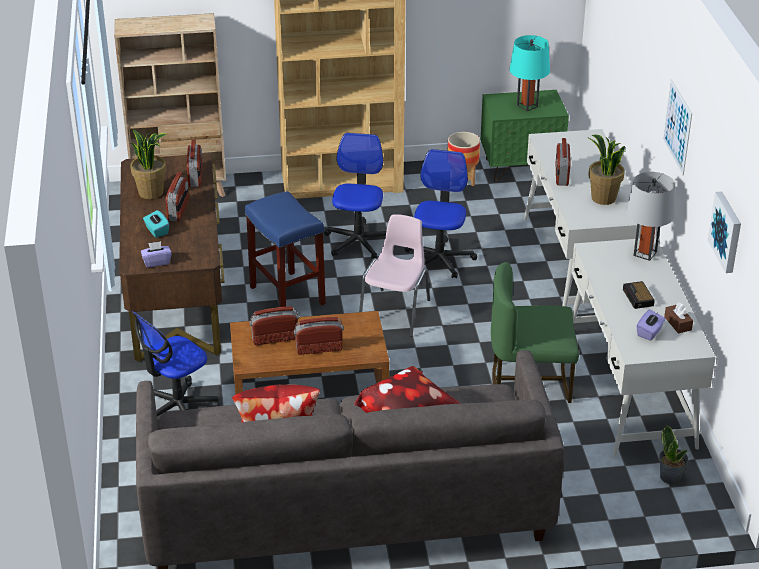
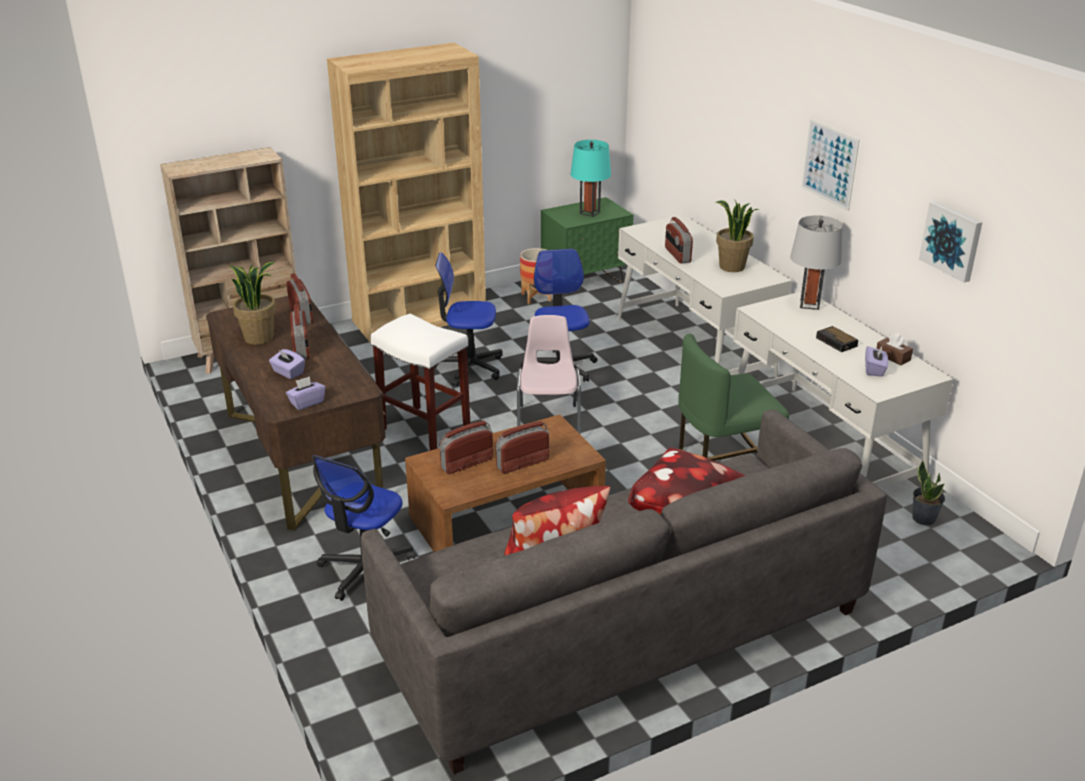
camera: 20 degrees left, 5 degrees down
turquoise tissue box [143,210,169,238] -> purple tissue box [269,349,305,379]
blue stool [245,191,326,307] -> white stool [371,314,470,451]
office chair [324,133,386,259] -> office chair turned 75 degrees counterclockwise [434,252,503,386]

